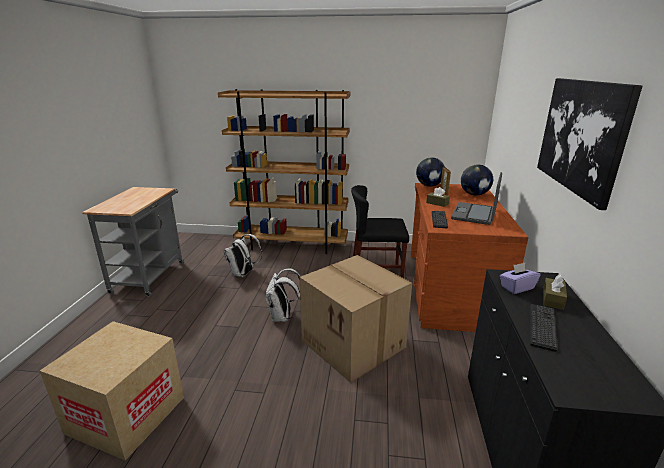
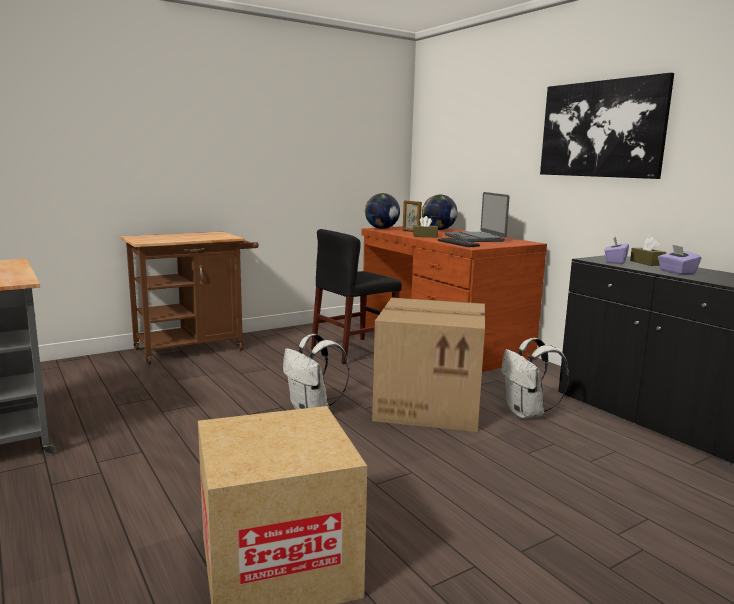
camera: 40 degrees left, 10 degrees down
brown bookcase [218,89,350,254] -> brown cart [120,232,259,365]
white backpack [223,234,262,277] -> white backpack moved to [501,338,569,419]
keyboard [530,304,558,352] -> purple tissue box [658,244,701,275]

